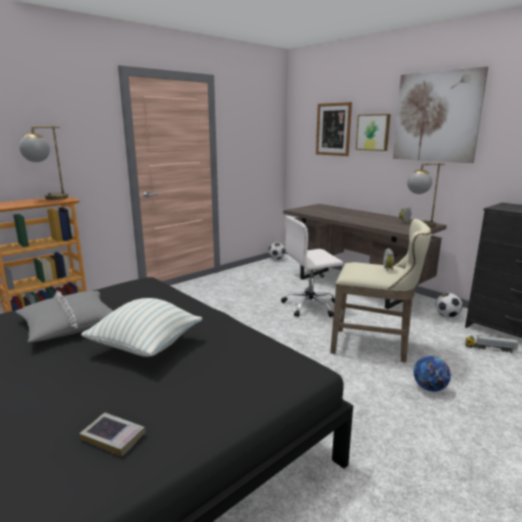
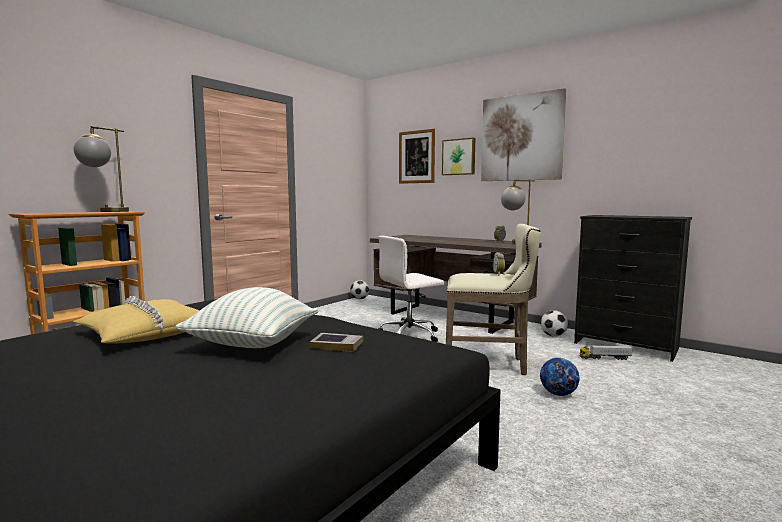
camera: 10 degrees left, 10 degrees down
grey pillow [15,291,113,342] -> yellow pillow [73,296,200,344]
book [79,413,146,456] -> book moved to [310,333,363,352]

